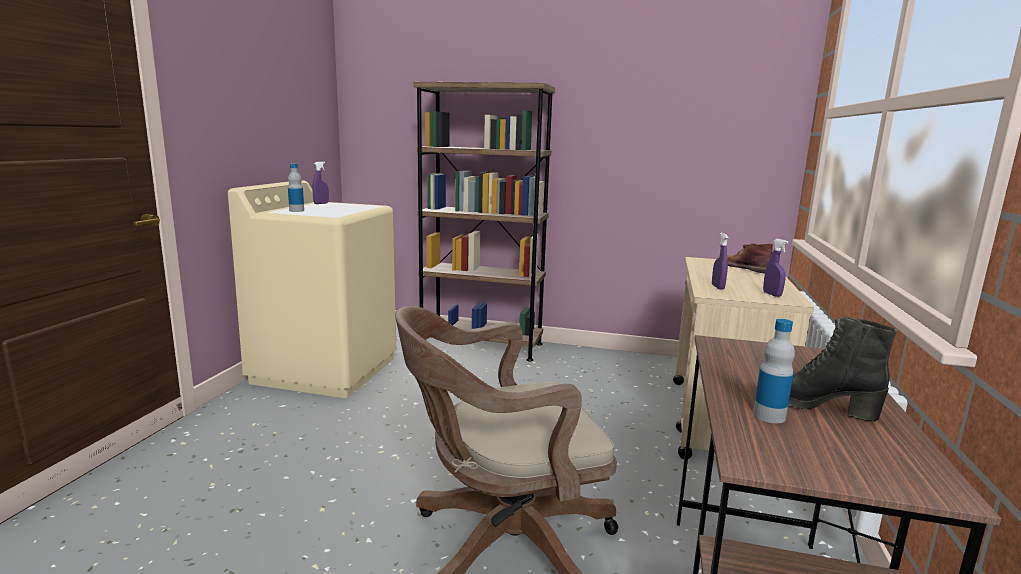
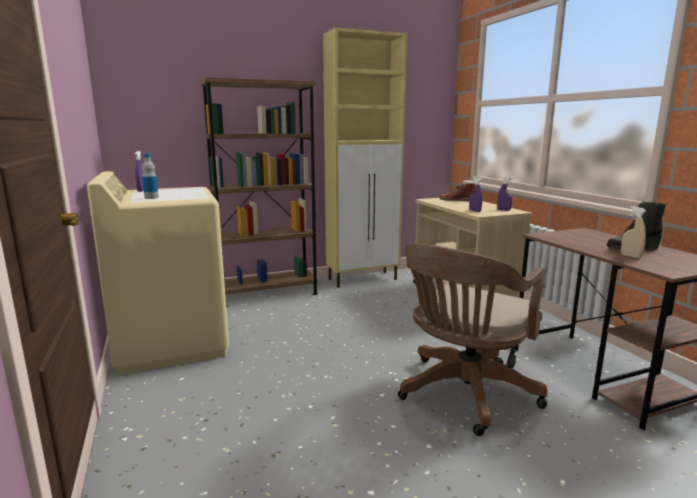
camera: 35 degrees left, 0 degrees up
bottle [753,319,795,423] -> beige spray bottle [621,206,646,259]
none -> beige cabinet [323,27,407,288]

